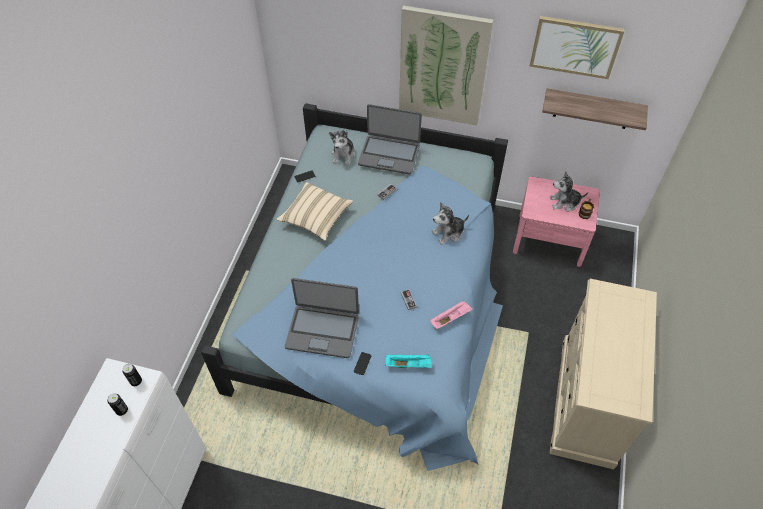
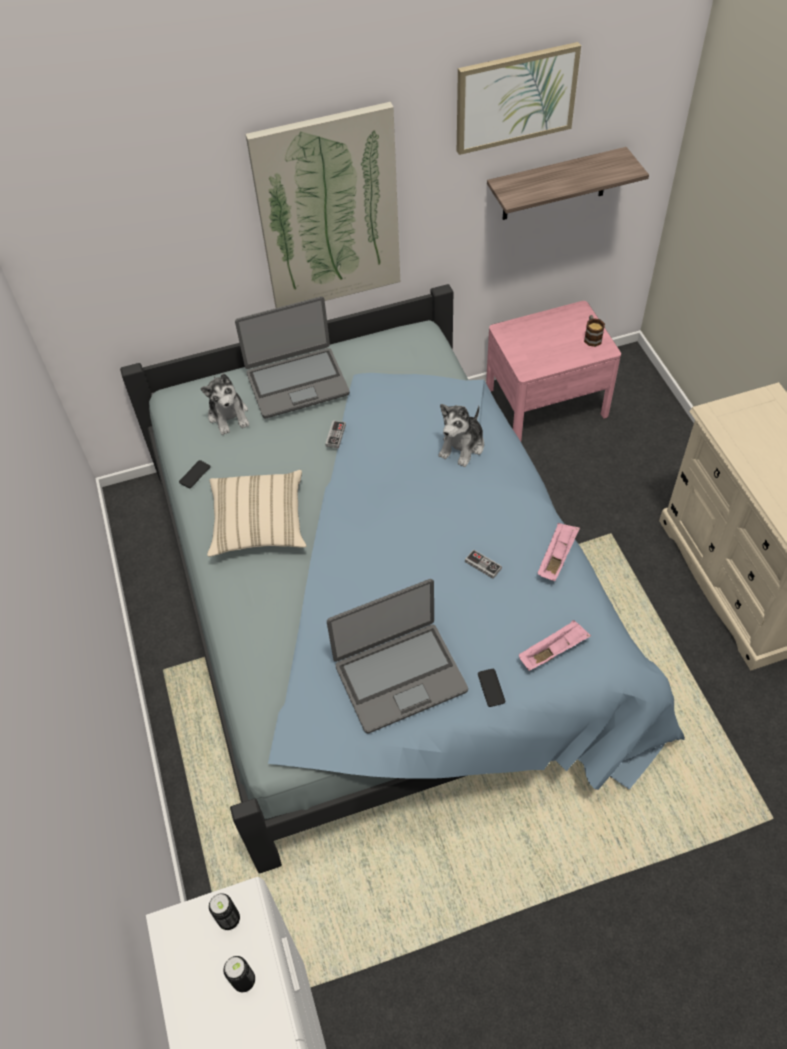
camera: 30 degrees left, 0 degrees up
turquoise tray [385,354,432,368] -> pink tray [519,620,591,671]
plush toy [550,172,588,212] -> none

